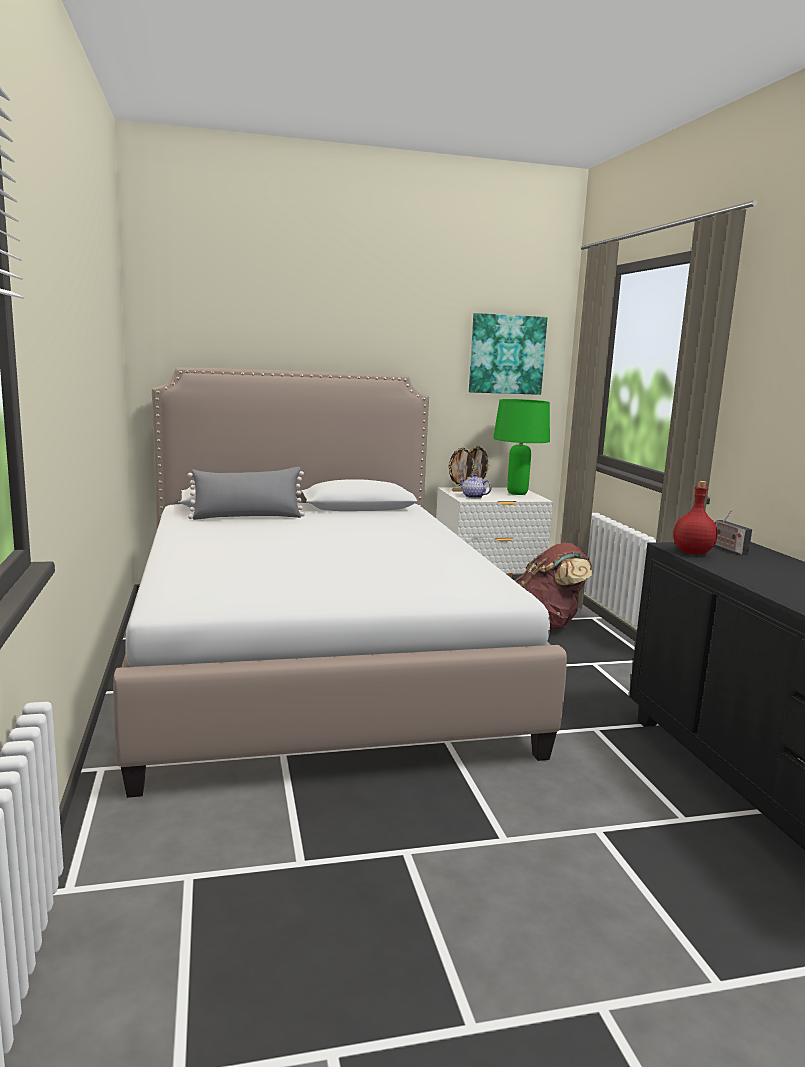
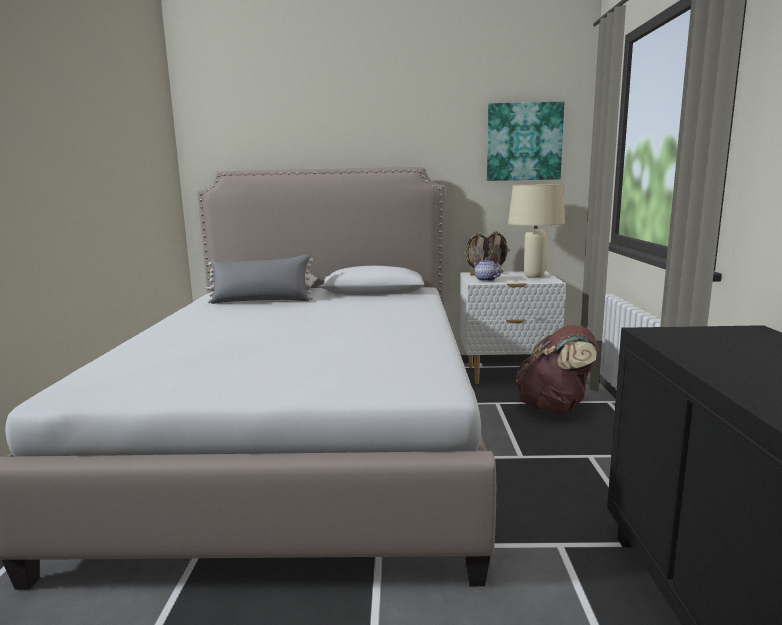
camera: 15 degrees right, 0 degrees up
green table lamp [493,399,550,495] -> beige table lamp [508,184,565,278]
red bottle [673,481,717,555] -> none
radio [715,510,752,555] -> none

